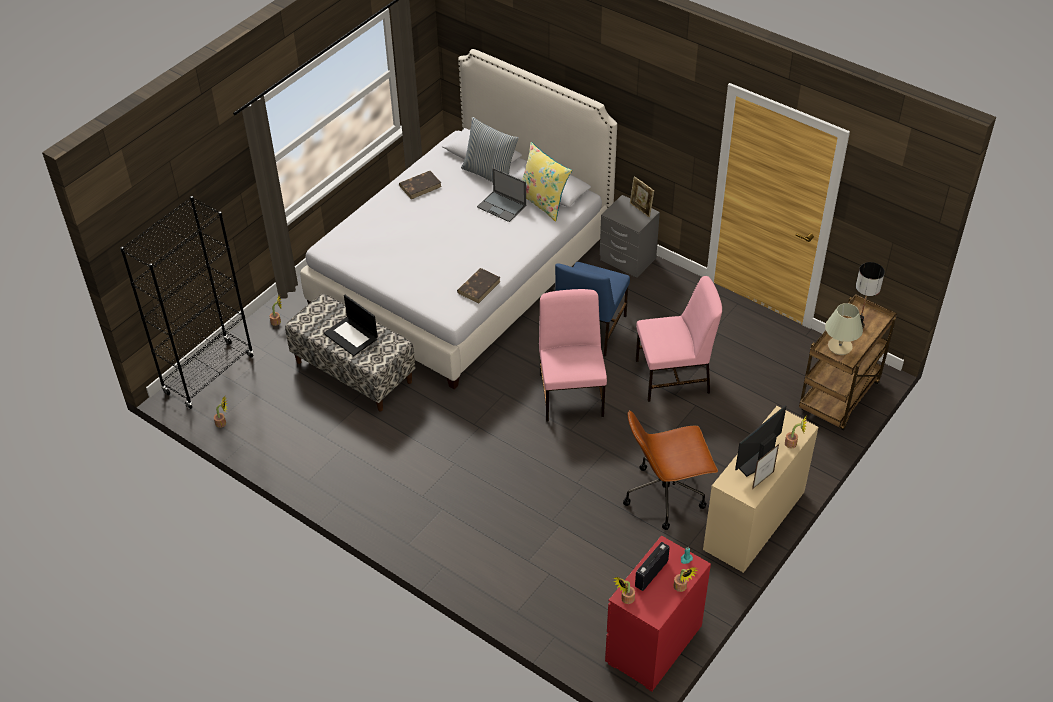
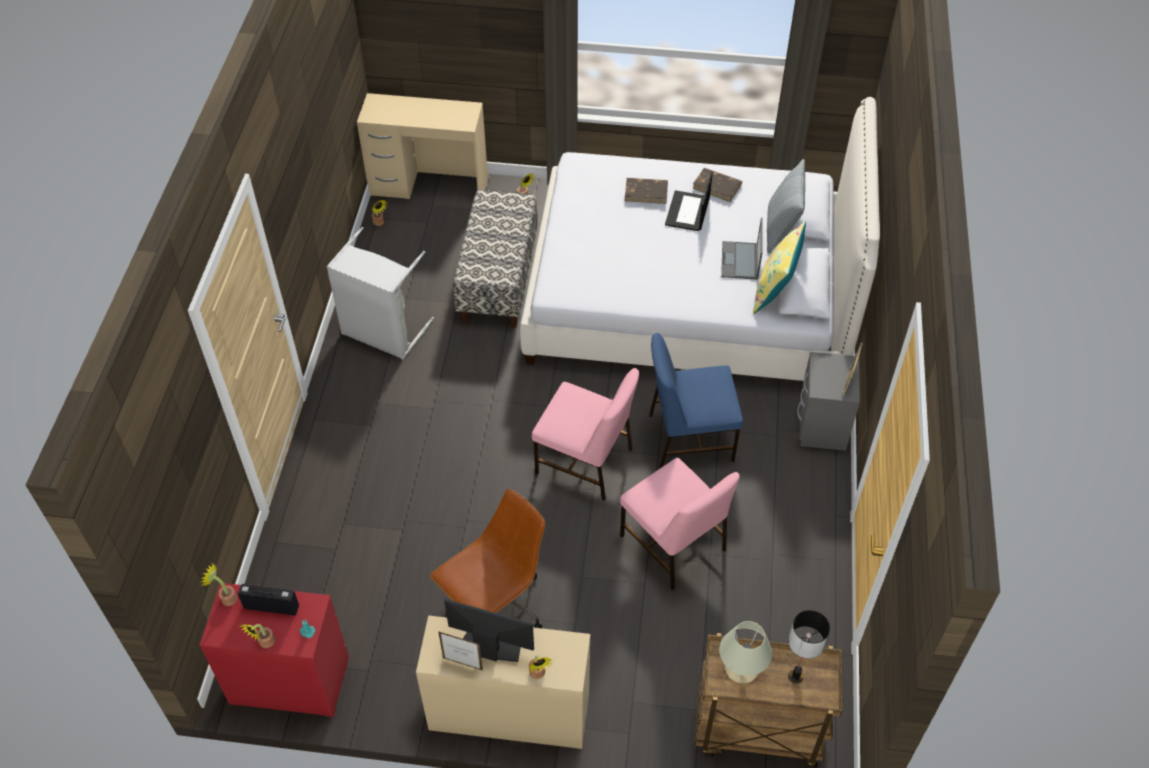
camera: 60 degrees right, 5 degrees up
black bookcase [120,196,254,409] -> beige desk [357,93,488,199]
laptop [324,295,378,356] -> laptop moved to [665,171,713,231]
brown book [457,268,501,304] -> brown book moved to [625,178,668,204]
pink chair [539,289,607,422] -> pink chair turned 60 degrees clockwise [532,368,639,501]
brown office chair [623,410,718,530] -> brown office chair turned 90 degrees clockwise [431,489,545,628]
none -> grey laundry basket [326,227,434,359]

